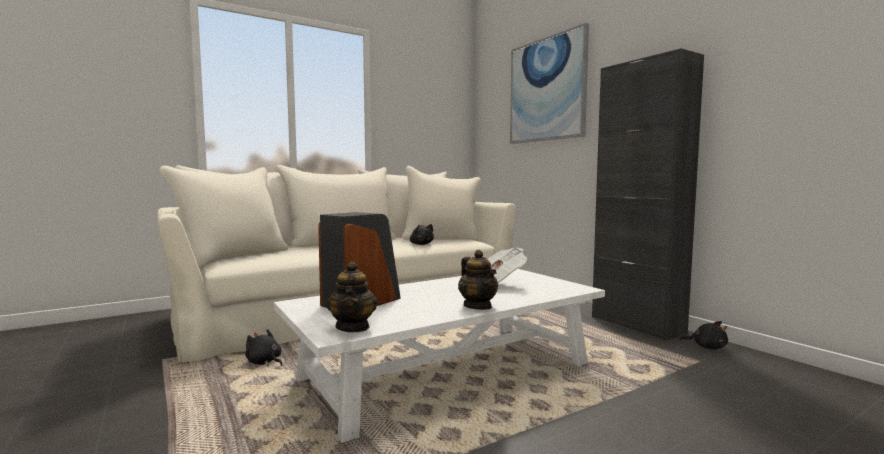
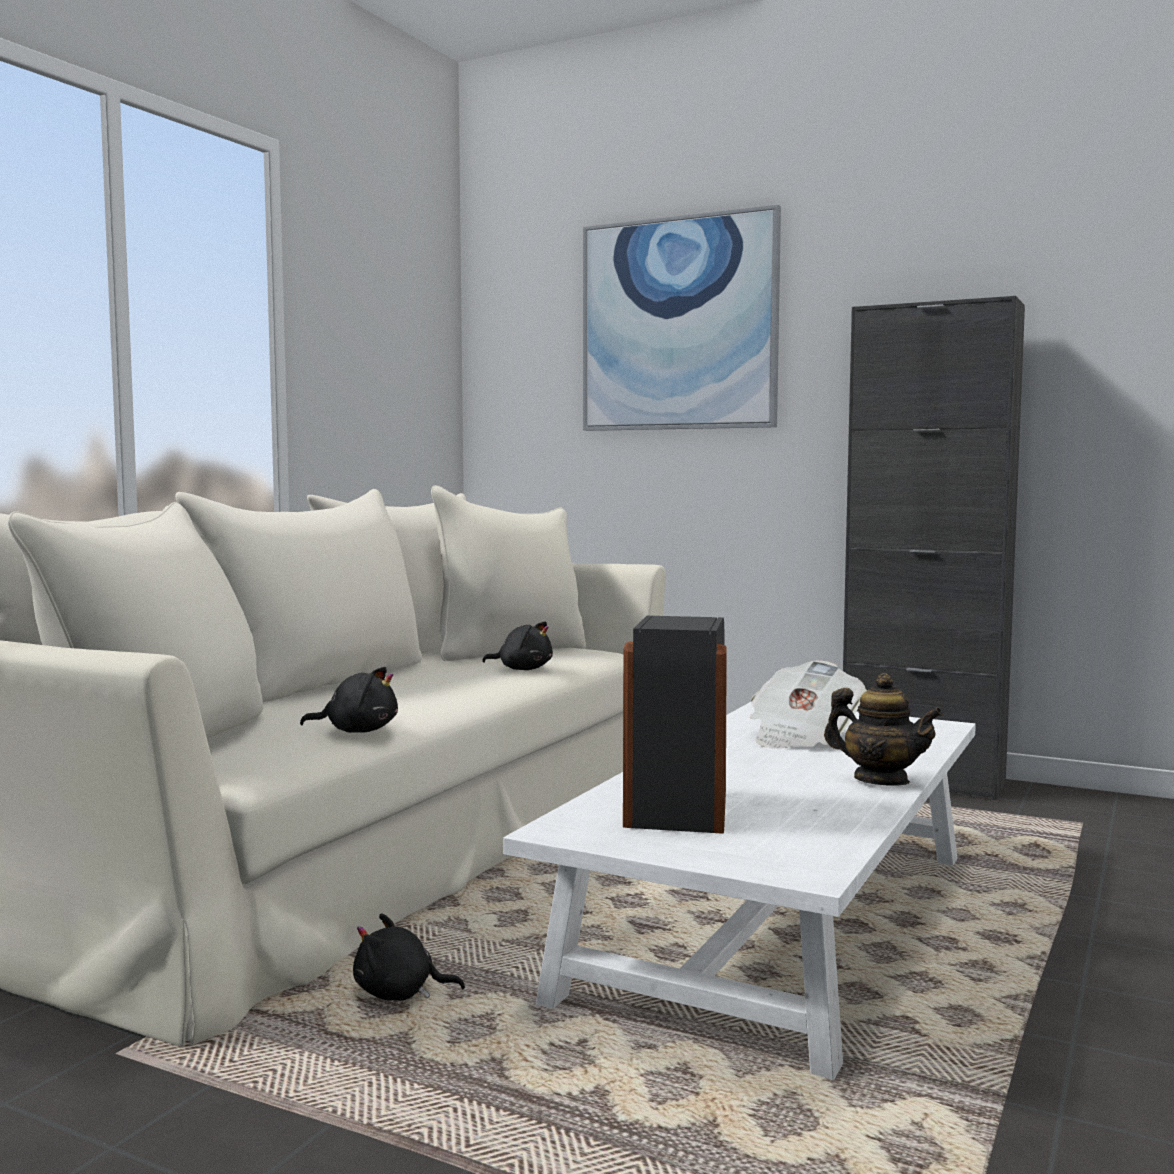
camera: 30 degrees left, 0 degrees up
teapot [326,261,378,332] -> none
black plush toy [679,321,728,349] -> black plush toy moved to [300,667,398,733]

